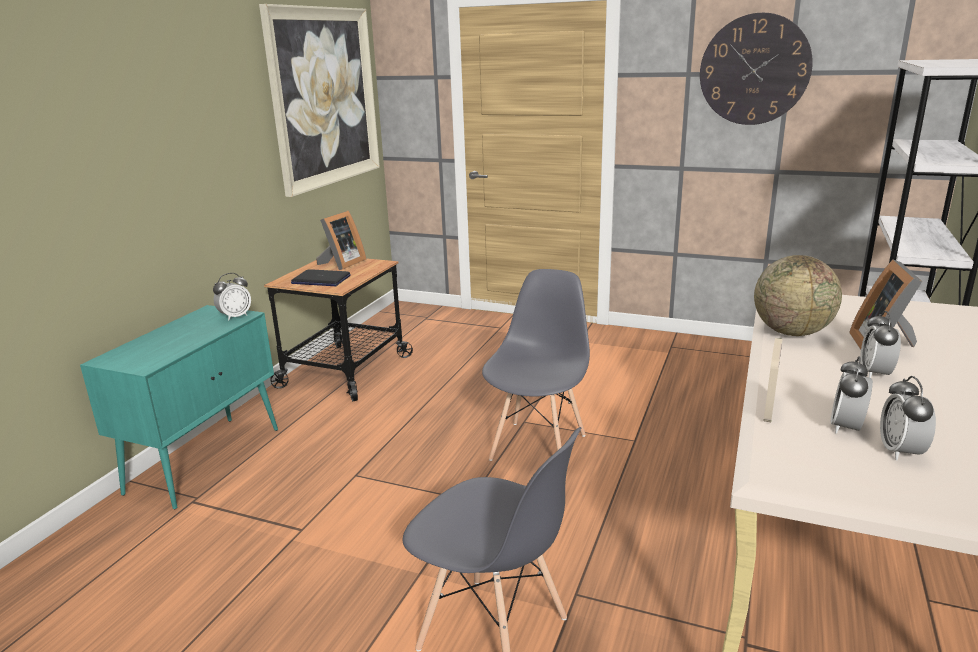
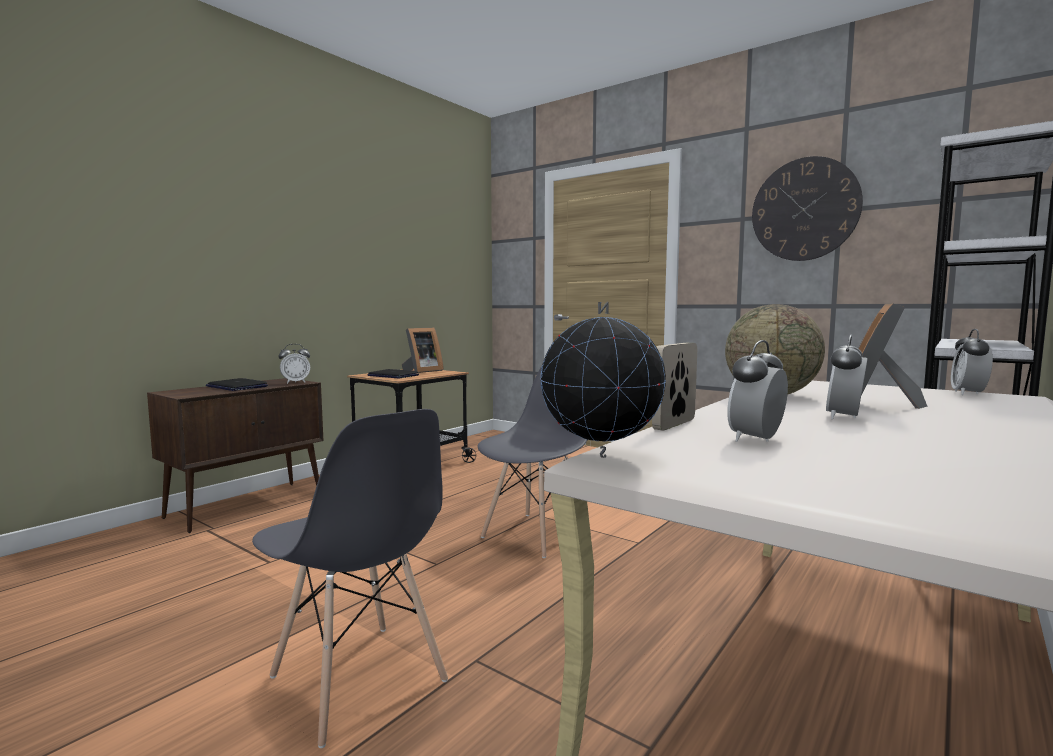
camera: 15 degrees right, 15 degrees down
turquoise cabinet [80,305,278,510] -> brown cabinet [147,378,323,533]
picture [259,4,380,197] -> none
alarm clock [880,376,936,460] -> alarm clock moved to [951,329,993,395]
none -> laptop [206,378,268,391]
none -> globe [540,302,666,458]

